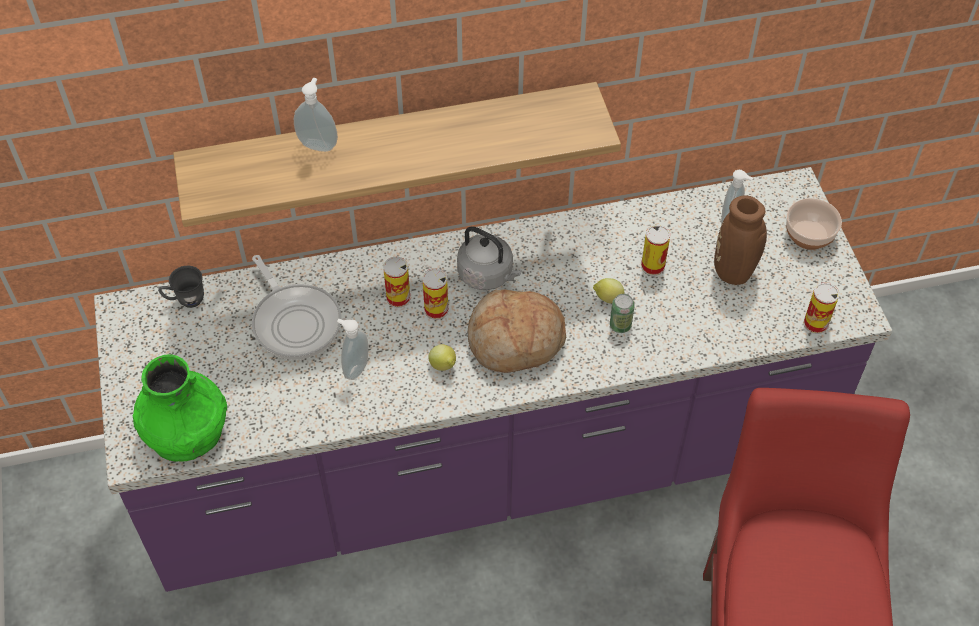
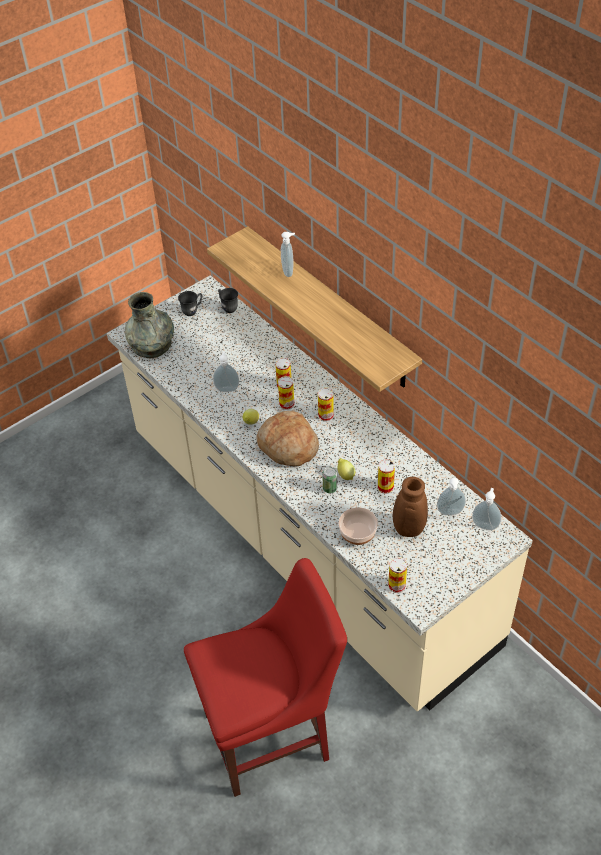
camera: 65 degrees right, 5 degrees down
purple counter [94,167,892,592] -> beige counter [107,275,533,712]
green vase [133,354,227,462] -> grey vase [125,292,174,358]
frying pan [252,255,341,360] -> none
grey kettle [457,226,522,290] -> can [318,388,334,422]
bowl [786,198,842,250] -> bowl moved to [338,507,378,545]
none -> grey mug [178,291,202,316]
none -> soap dispenser [472,488,501,530]

